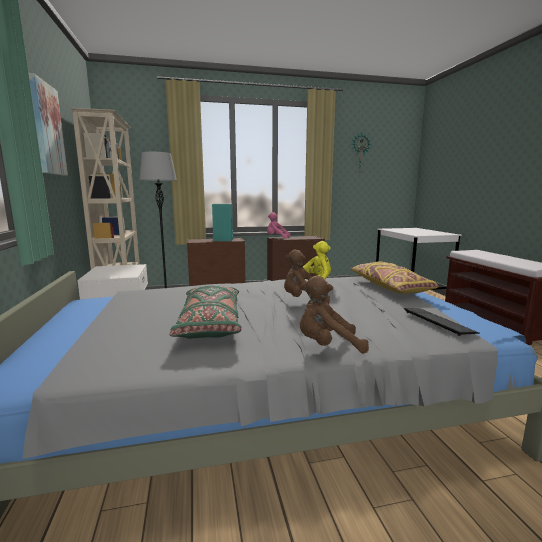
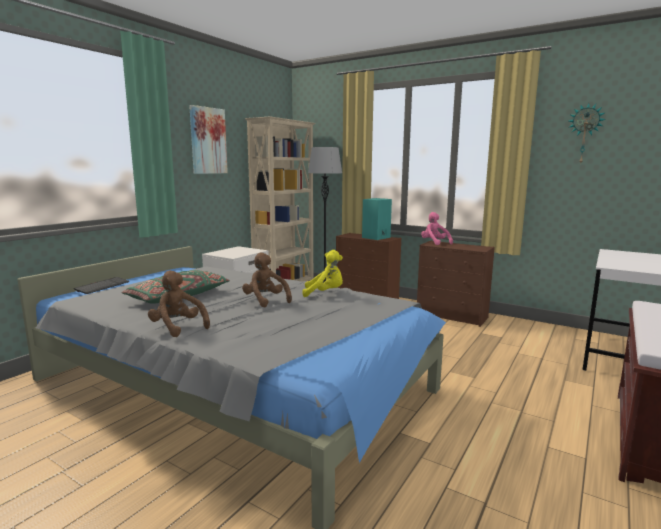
camera: 45 degrees right, 0 degrees up
yellow pillow [350,262,439,294] -> none
keyboard [404,308,480,336] -> keyboard moved to [74,277,130,294]

